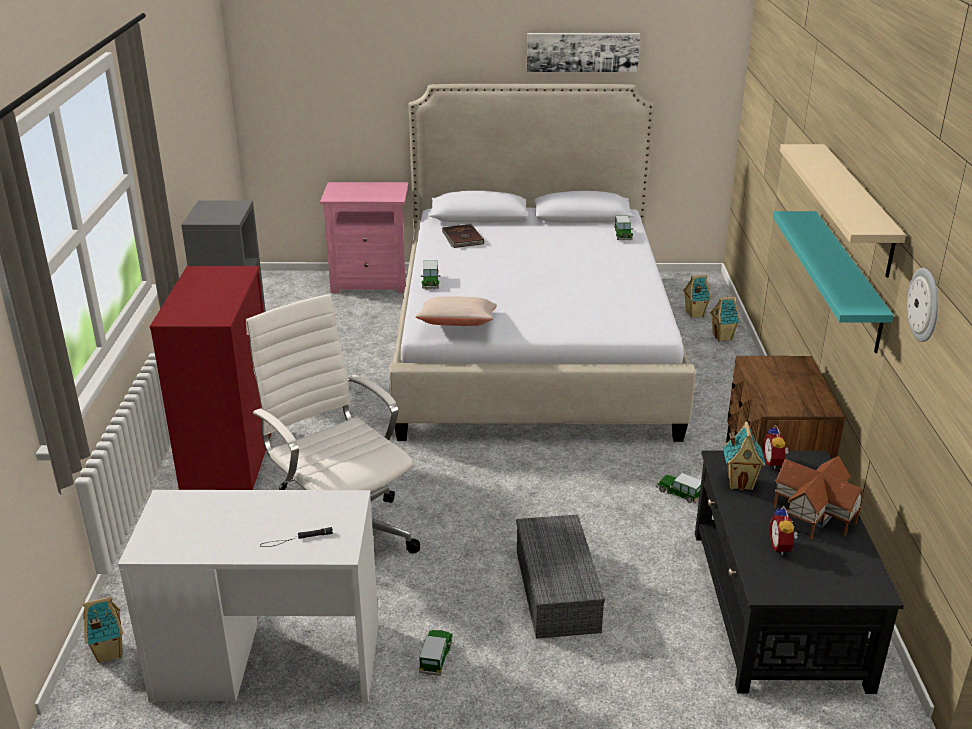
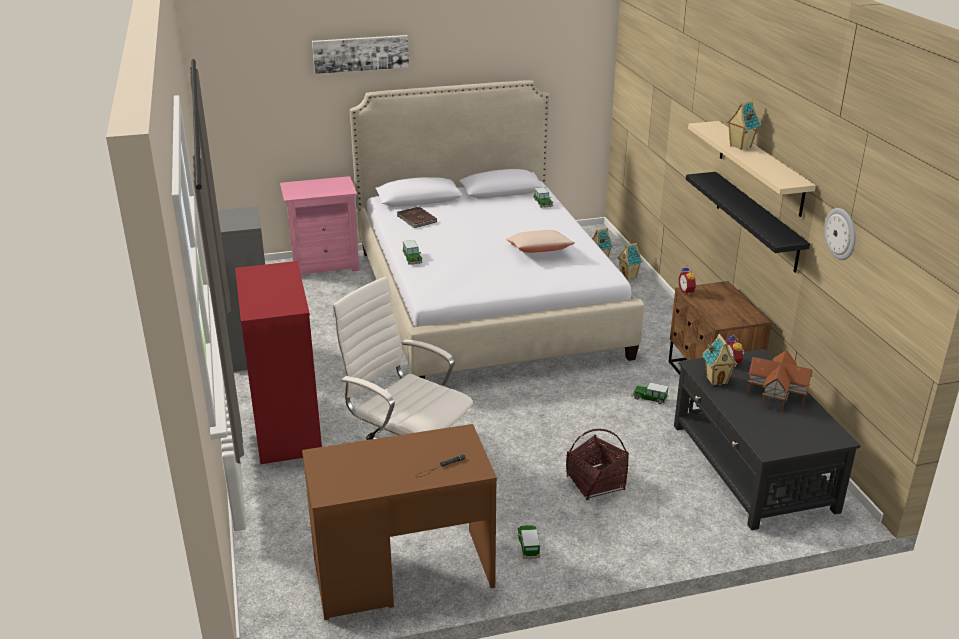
camera: 15 degrees left, 0 degrees up
toy house [83,597,123,663] -> toy house moved to [726,100,761,150]
white desk [118,490,379,704] -> brown desk [302,424,497,620]
beige pillow [416,296,497,326] -> beige pillow moved to [506,230,575,253]
grey storage box [516,514,605,639] -> basket [566,429,629,500]
picture [527,33,640,72] -> picture moved to [312,35,409,74]
alarm clock [770,506,798,555] -> alarm clock moved to [679,265,697,295]
turquoise shelf [773,211,894,353] -> black shelf [686,172,810,273]

